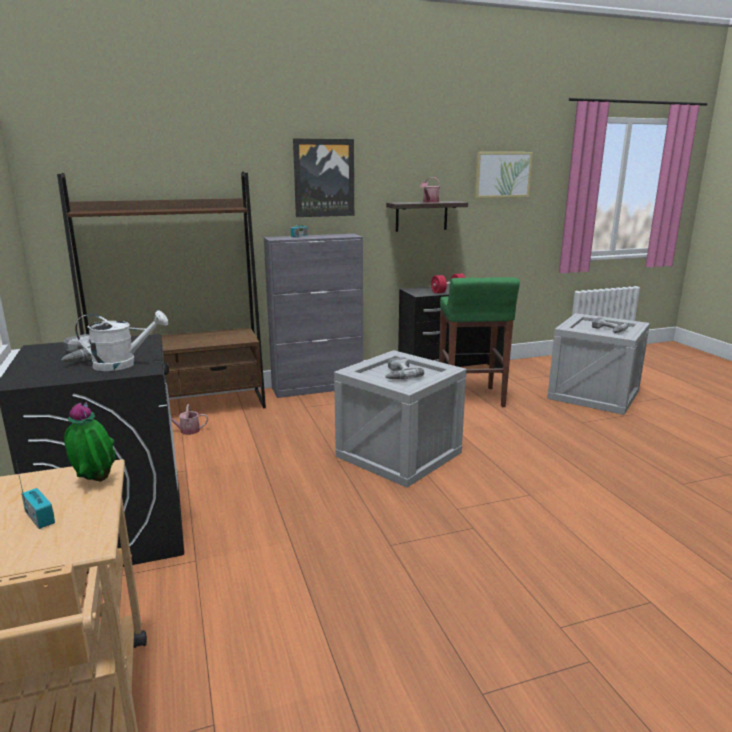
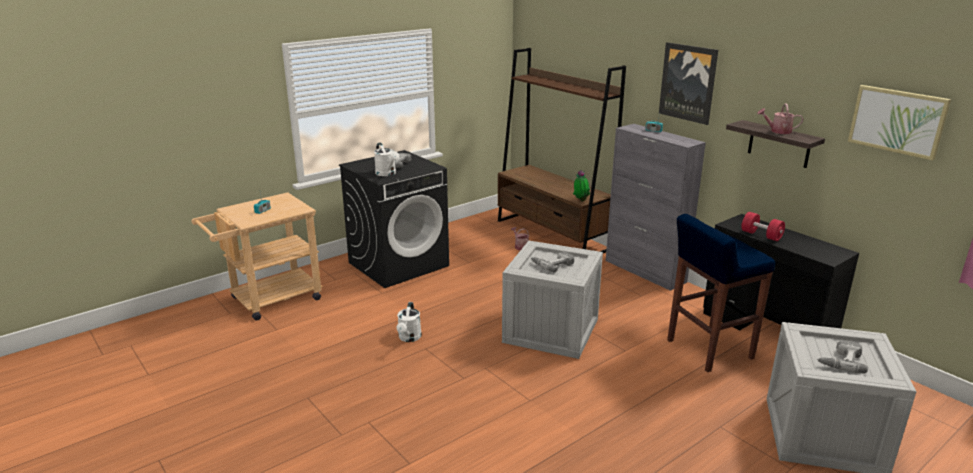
camera: 70 degrees right, 5 degrees up
potted plant [64,402,116,481] -> potted plant moved to [573,170,590,201]
green stool [439,277,520,407] -> blue stool [667,214,776,372]
none -> white watering can [396,302,422,342]

